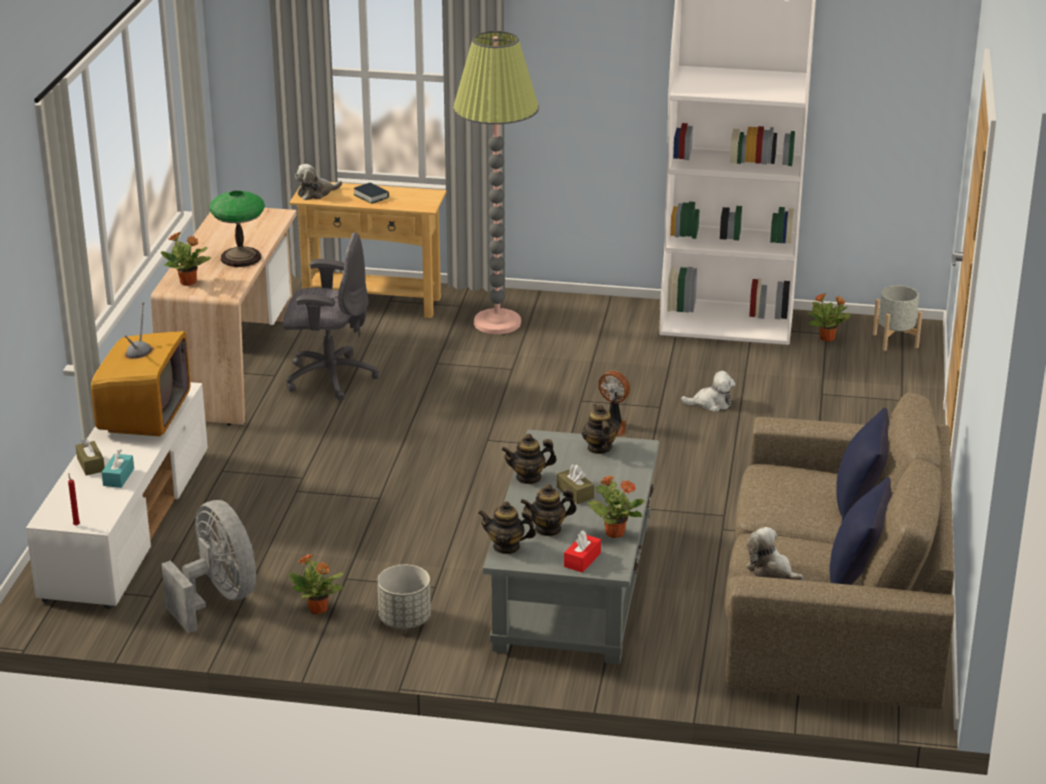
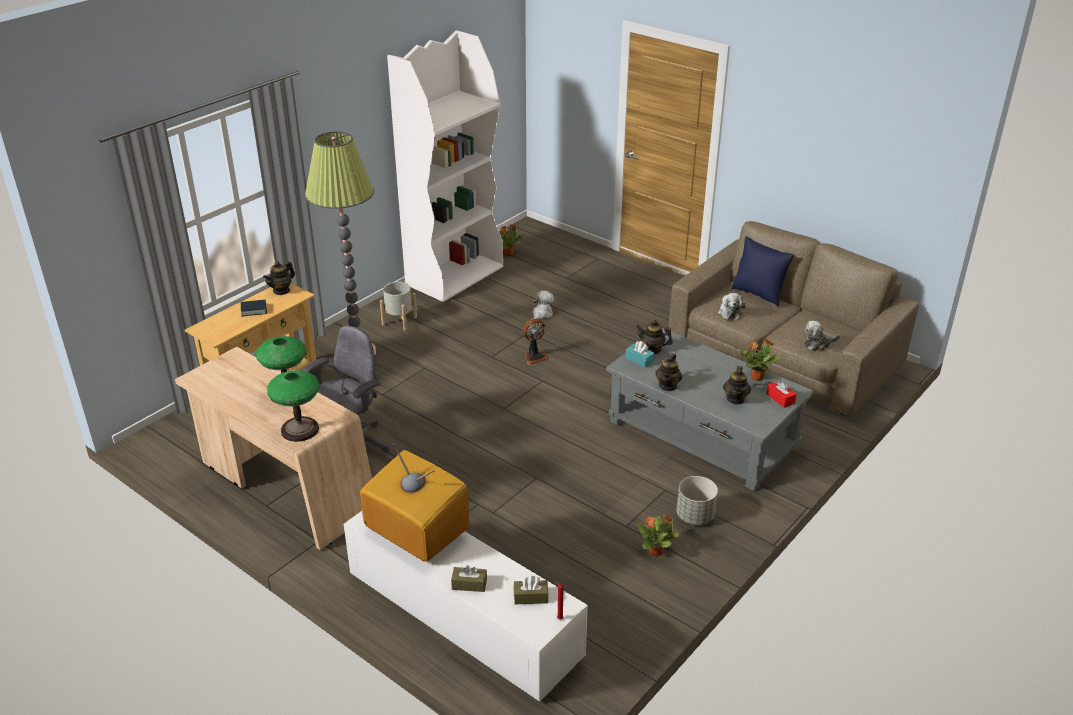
camera: 60 degrees left, 5 degrees up
turquoise tissue box [101,449,134,488] -> turquoise tissue box moved to [625,341,655,368]
potted plant [160,232,211,286] -> table lamp [267,370,320,442]
grey fan [161,500,256,633] -> none
plush toy [295,164,342,200] -> plush toy moved to [718,293,745,320]
teapot [478,501,536,554] -> teapot moved to [263,261,295,295]
brown tissue box [557,464,594,504] -> brown tissue box moved to [514,576,549,604]
blue pillow [830,477,892,585] -> none
grey planter [873,285,922,351] -> grey planter moved to [380,282,417,331]

